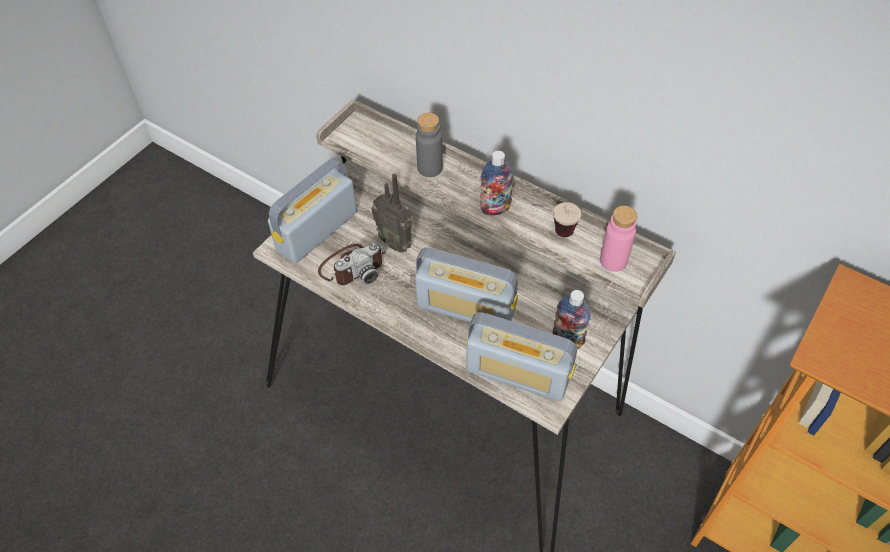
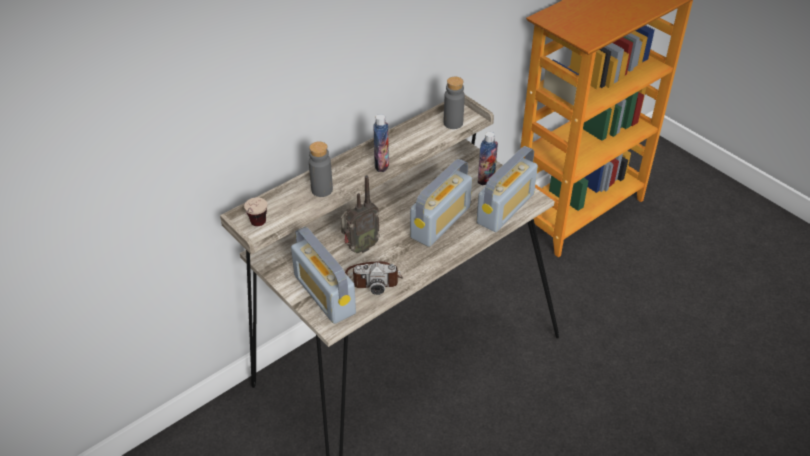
camera: 75 degrees left, 10 degrees down
camera [318,243,385,285] -> camera turned 105 degrees clockwise [345,261,403,295]
cup [532,202,581,237] -> cup moved to [244,197,267,226]
pink bottle [600,206,637,272] -> grey bottle [444,77,465,129]

